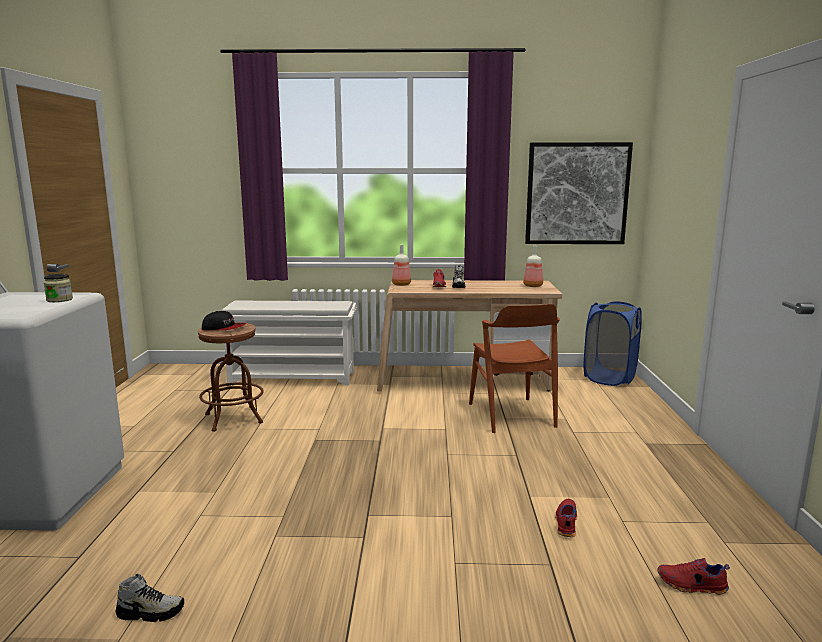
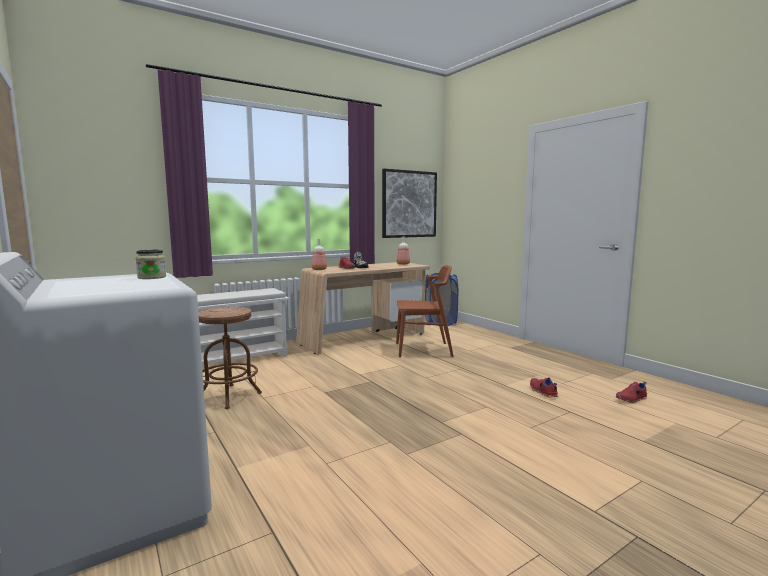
camera: 35 degrees left, 5 degrees down
shoe [115,573,184,622] -> none
cap [202,311,246,331] -> none
brown chair [469,304,560,433] -> brown chair turned 45 degrees counterclockwise [396,265,454,358]

